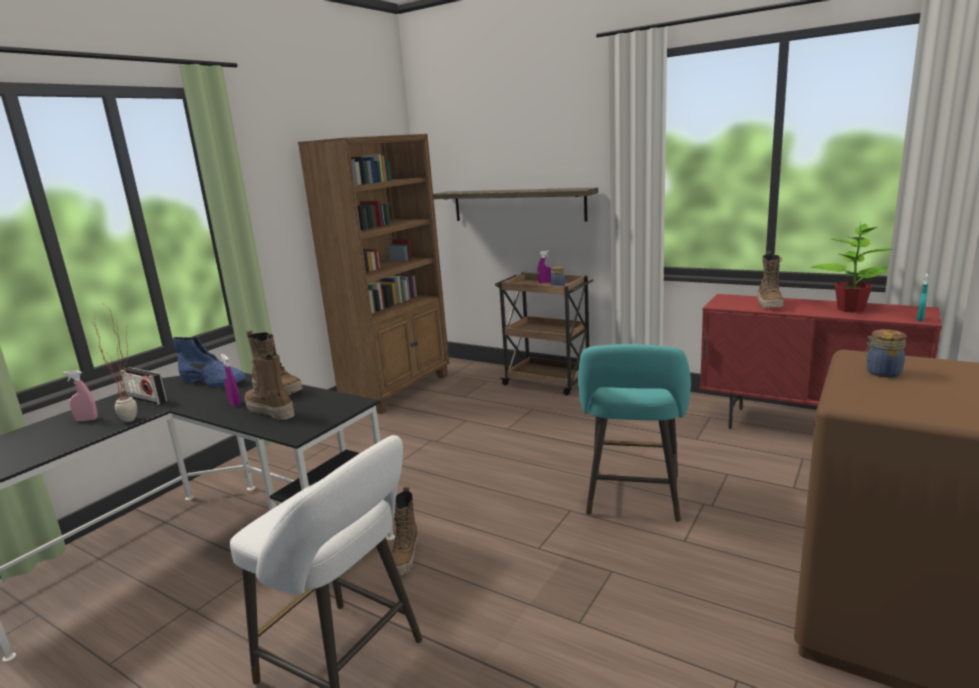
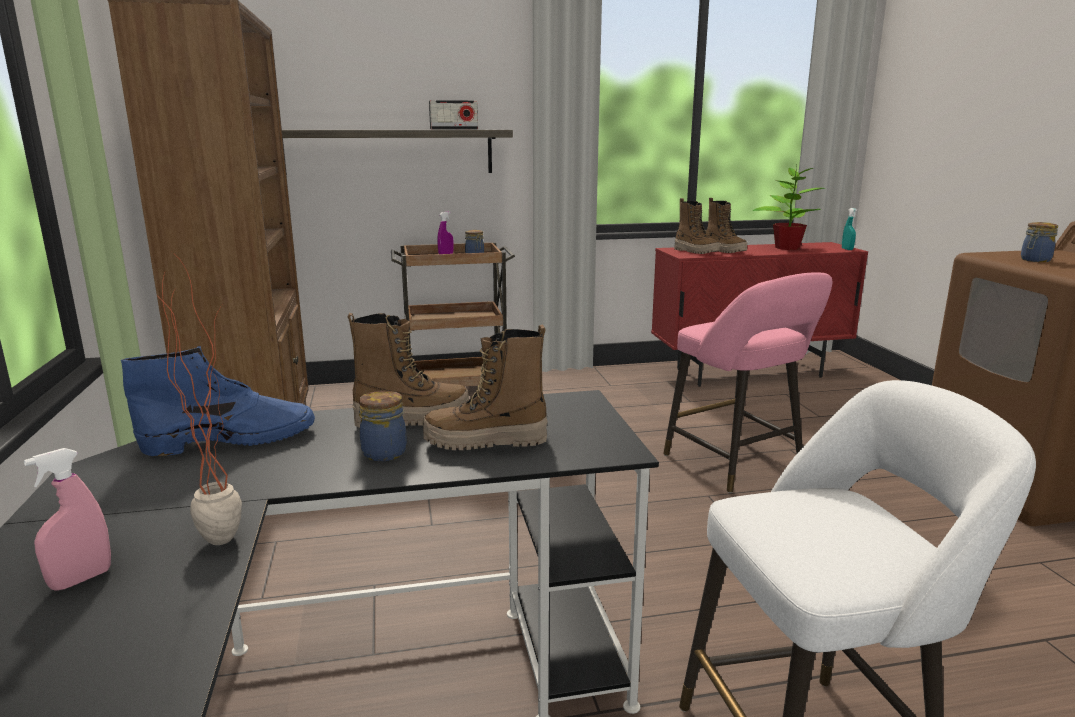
camera: 45 degrees left, 0 degrees up
radio [120,367,168,405] -> radio moved to [429,100,478,129]
purple spray bottle [221,354,241,406] -> jar [359,390,407,461]
boot [391,487,418,575] -> boot moved to [674,198,720,254]
turquoise stool [578,344,691,522] -> pink stool [664,272,833,493]

